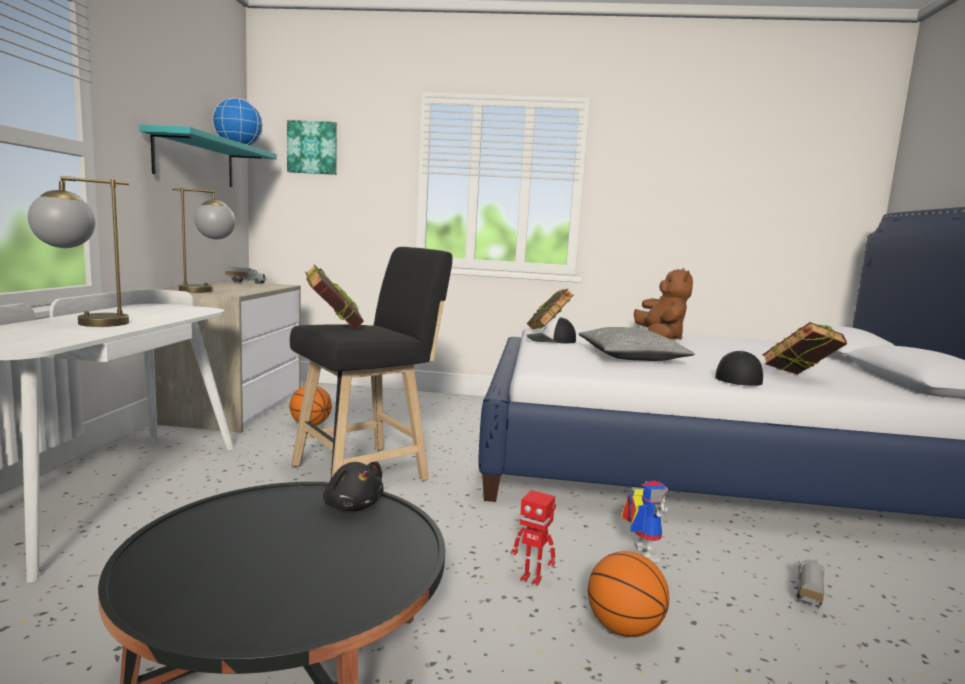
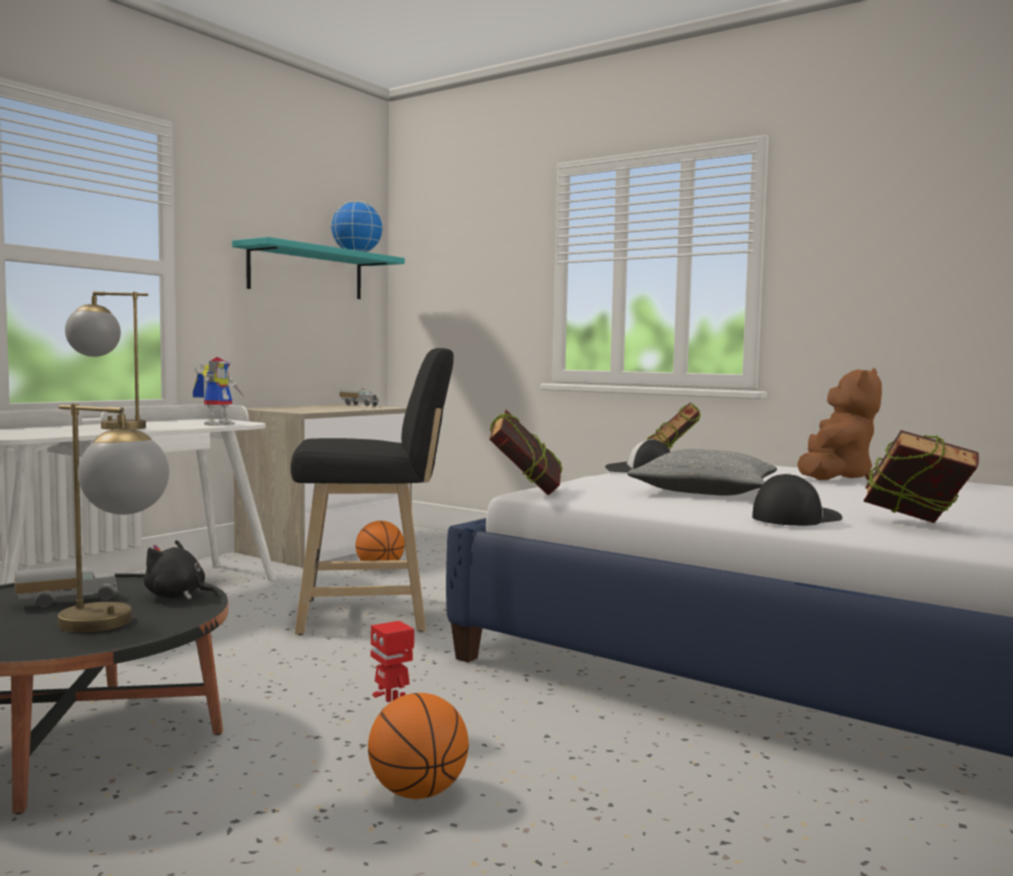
camera: 30 degrees right, 5 degrees down
table lamp [172,188,236,293] -> table lamp moved to [58,404,169,633]
picture [287,120,337,175] -> none
book [305,265,364,329] -> book moved to [489,409,563,495]
black plush toy [323,462,384,511] -> black plush toy turned 120 degrees clockwise [144,540,218,599]
toy robot [621,481,668,563] -> toy robot moved to [193,357,243,426]
toy truck [797,559,825,605] -> toy truck moved to [14,565,118,608]

